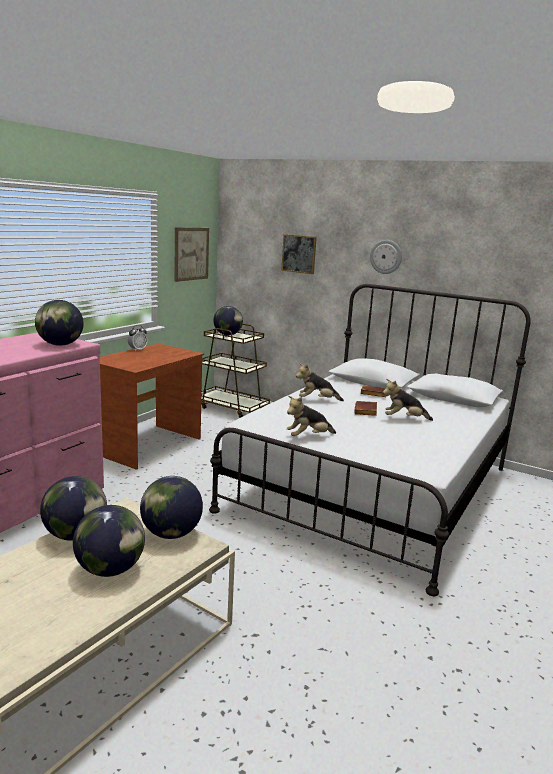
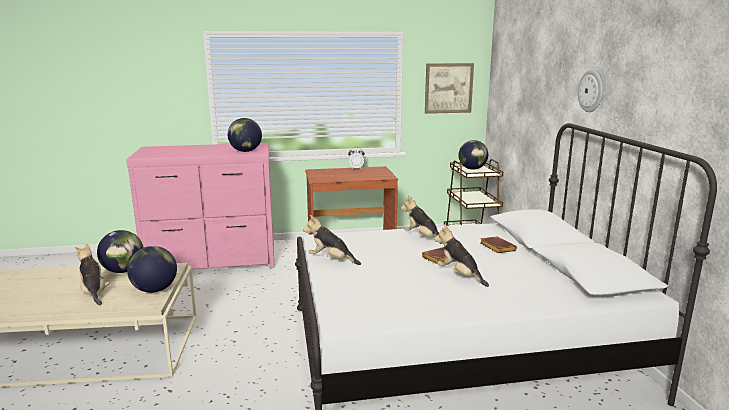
camera: 50 degrees right, 0 degrees up
globe [73,505,145,577] -> plush toy [75,244,110,306]
picture [281,234,317,274] -> none

